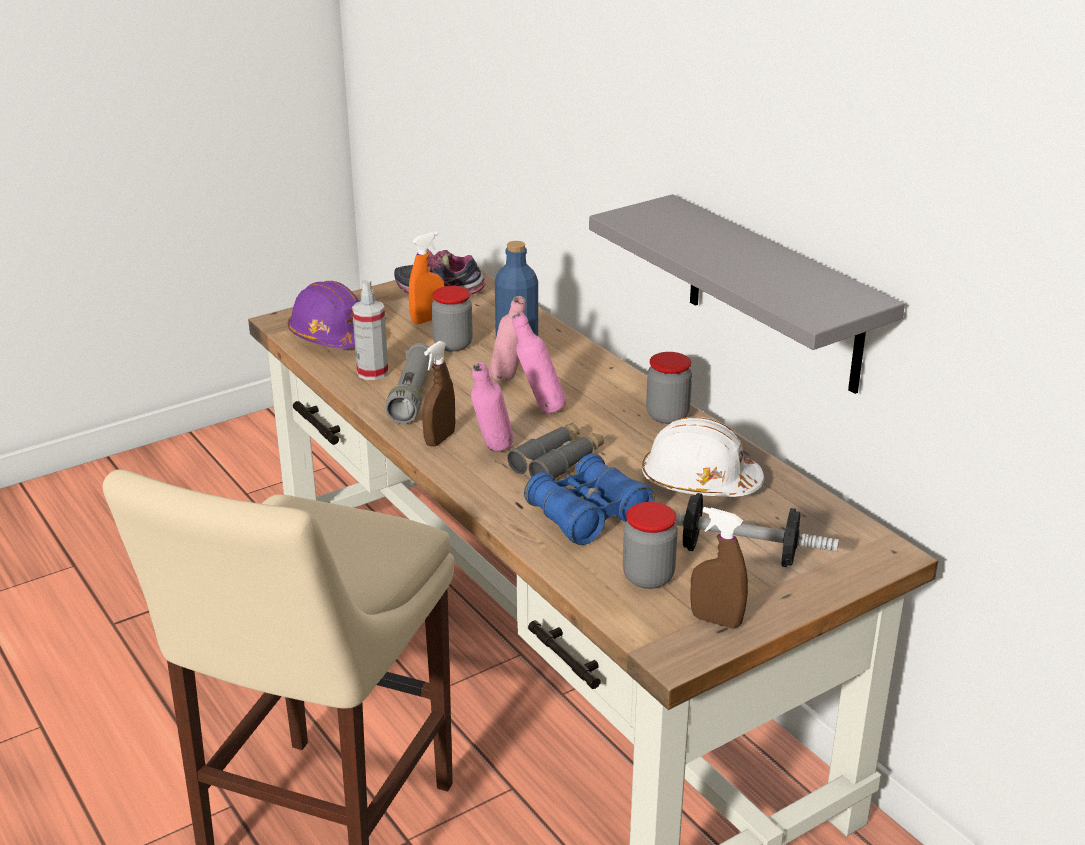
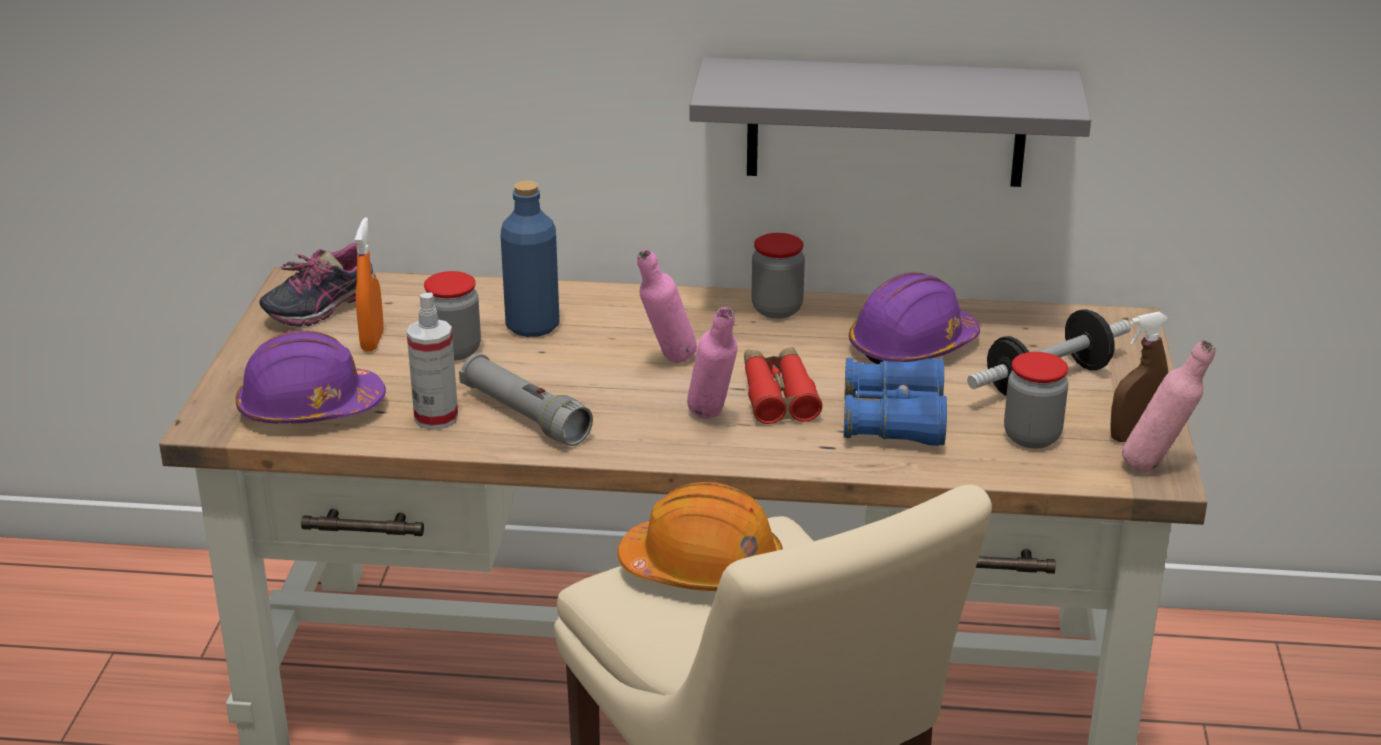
camera: 50 degrees left, 0 degrees up
brown spray bottle [422,341,455,447] -> none
pink bottle [490,296,526,382] -> pink bottle moved to [1122,340,1216,473]
grey binoculars [507,422,604,479] -> red binoculars [744,347,823,424]
white hard hat [642,417,765,497] -> purple hard hat [849,272,980,364]
none -> orange hard hat [617,482,783,591]

